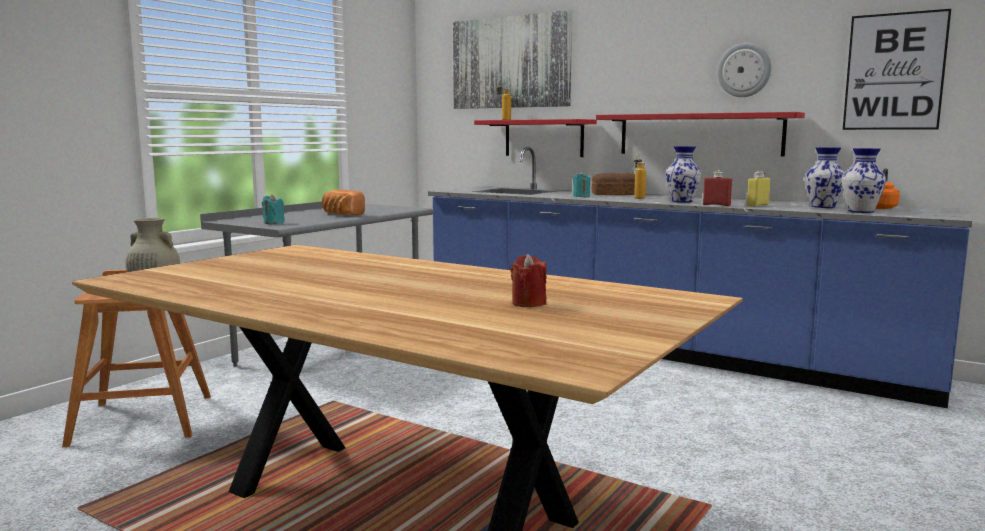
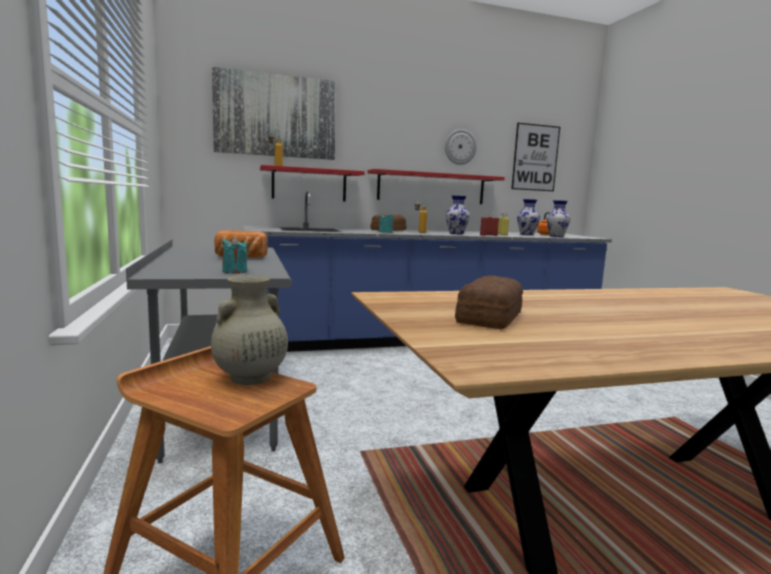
camera: 50 degrees left, 0 degrees up
red candle [511,254,547,307] -> none
none -> bread [455,275,523,329]

